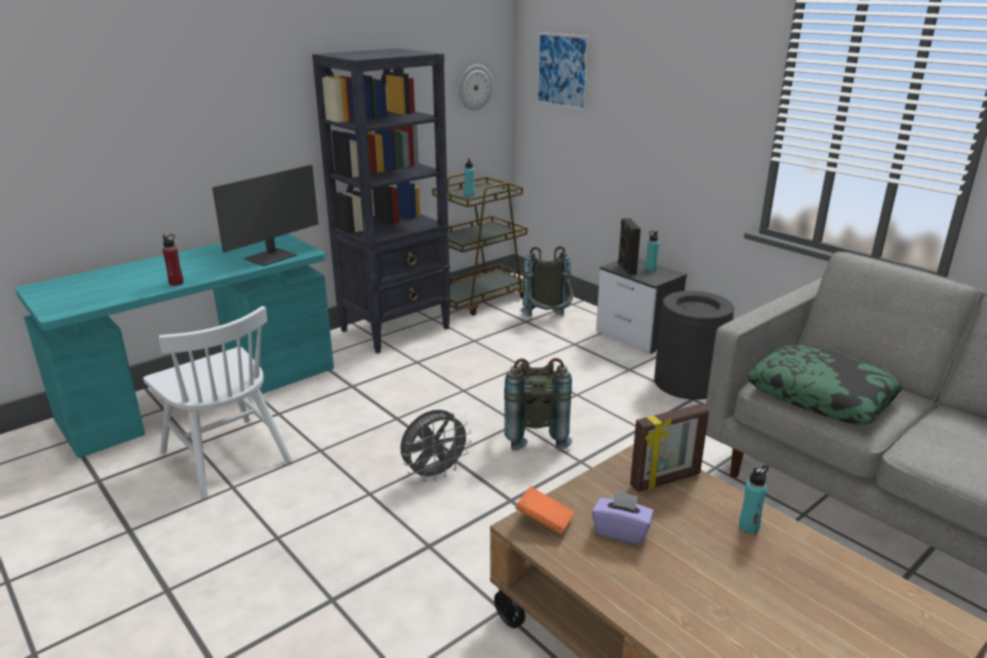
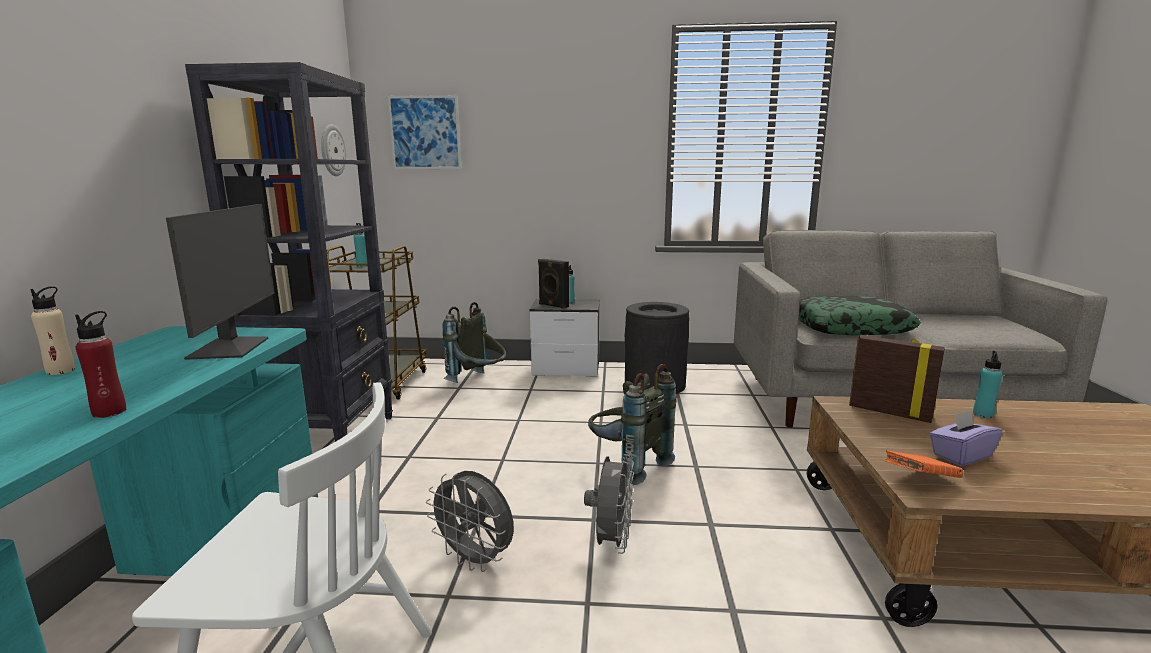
camera: 45 degrees left, 10 degrees down
picture frame [630,404,709,492] -> picture frame turned 75 degrees counterclockwise [849,335,945,423]
none -> beige bottle [30,286,76,375]
none -> grey fan [426,471,514,572]

